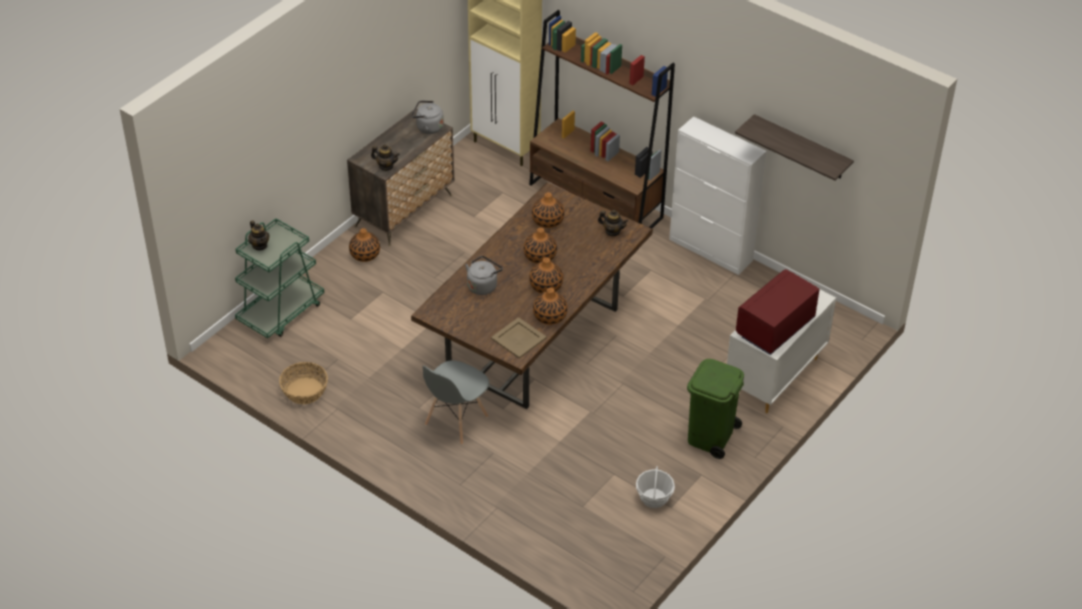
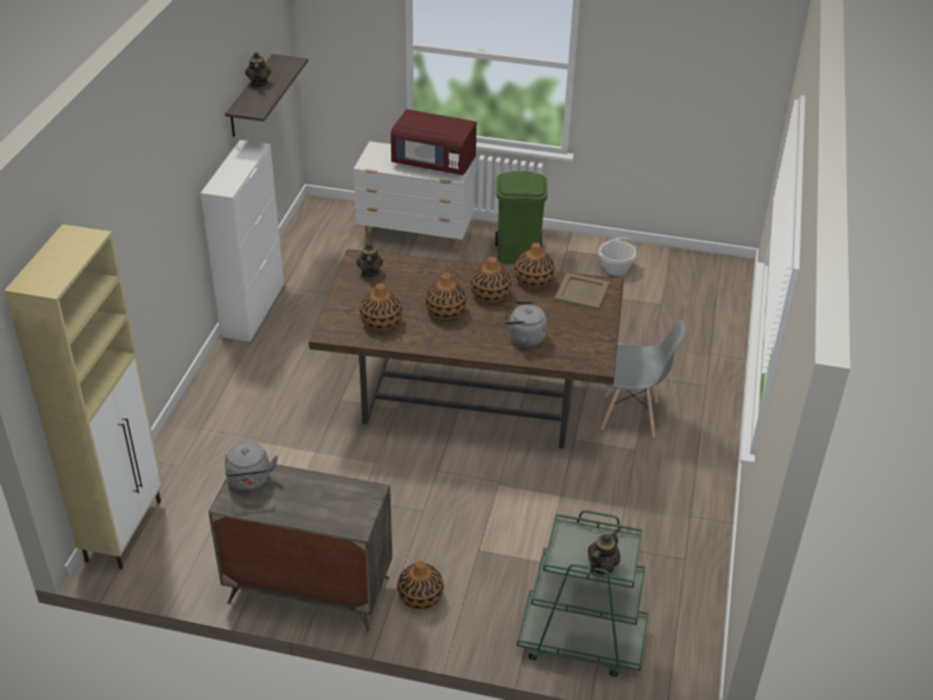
camera: 115 degrees left, 5 degrees down
basket [279,362,328,404] -> none
teapot [371,144,400,171] -> teapot moved to [245,52,271,87]
brown bookcase [529,10,675,229] -> none

